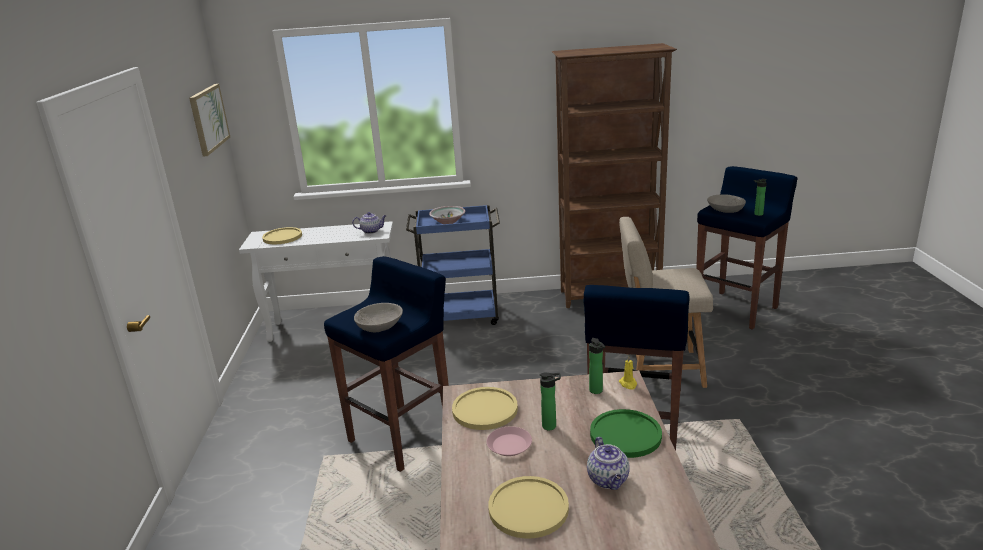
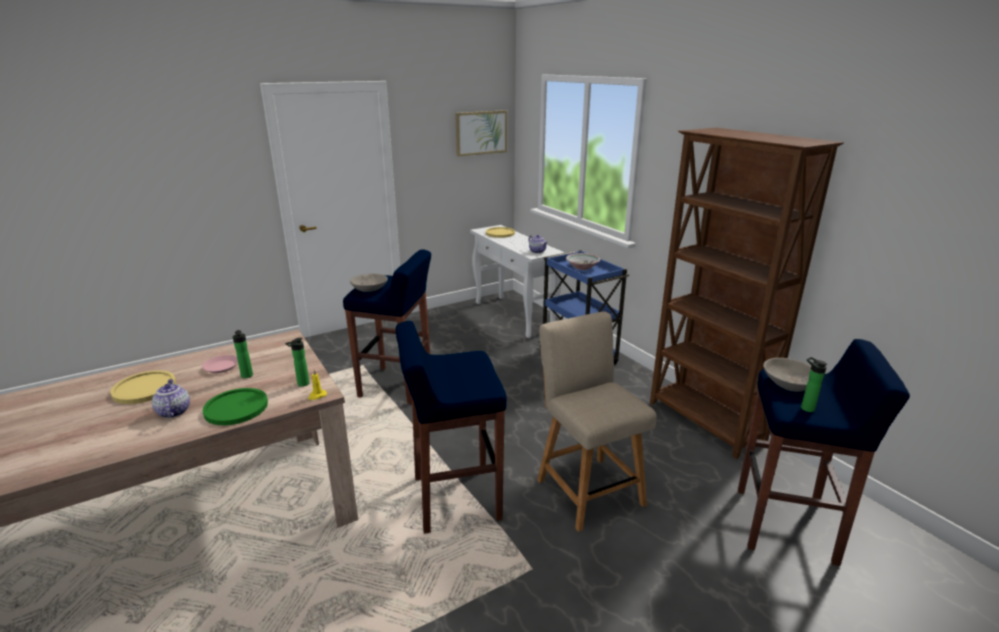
camera: 60 degrees right, 0 degrees up
yellow plate [452,387,518,430] -> none
teapot [587,437,630,490] -> teapot turned 105 degrees clockwise [152,379,190,418]

